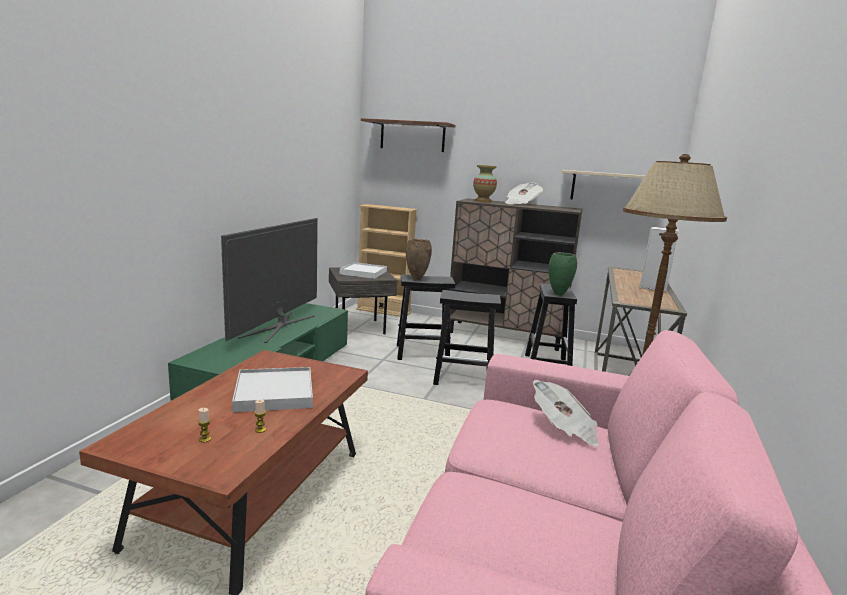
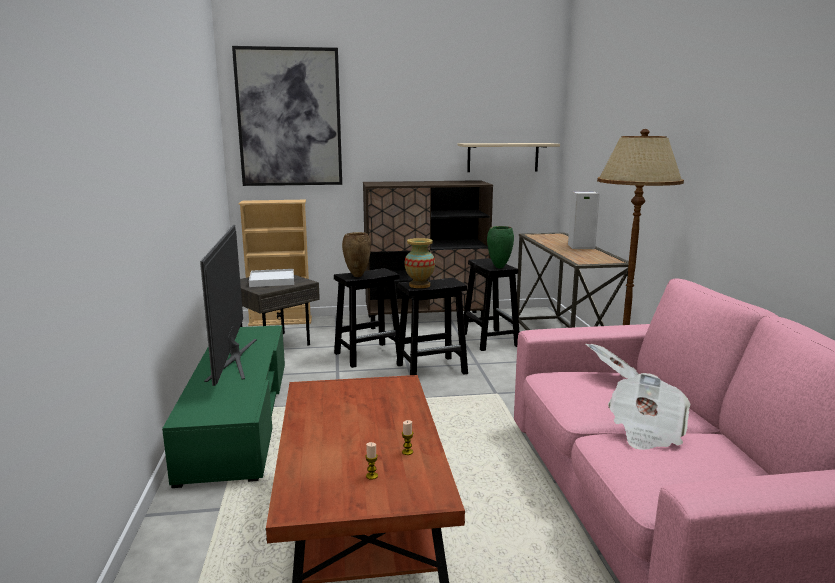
camera: 25 degrees left, 0 degrees up
white tray [232,367,313,412] -> none
brown shelf [361,118,456,152] -> picture [232,46,342,186]
vase [473,165,497,202] -> vase moved to [405,238,435,288]
newspaper [505,182,543,204] -> newspaper moved to [608,373,690,450]

